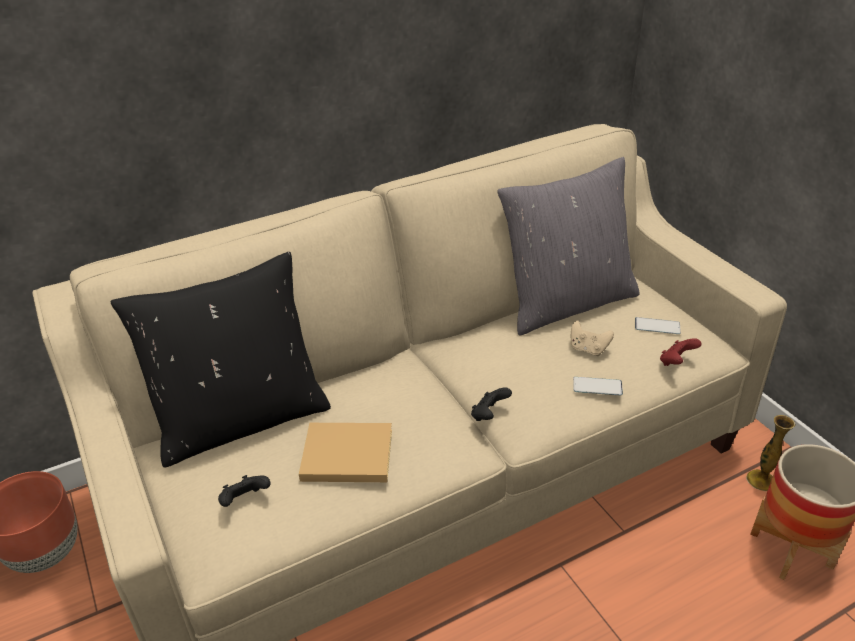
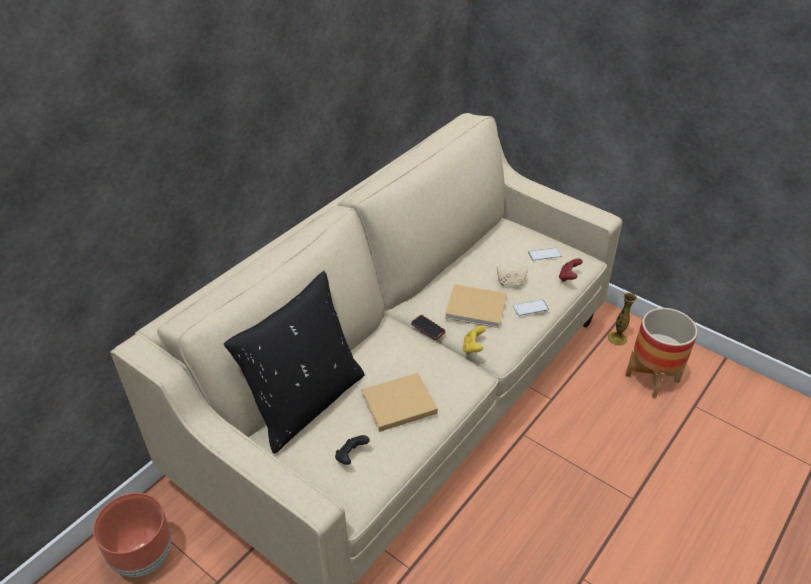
camera: 25 degrees left, 5 degrees up
black game controller [471,387,512,421] -> yellow game controller [463,326,486,354]
grey pillow [497,157,640,336] -> none
none -> phone [411,315,446,340]
none -> beige book [445,284,507,328]

